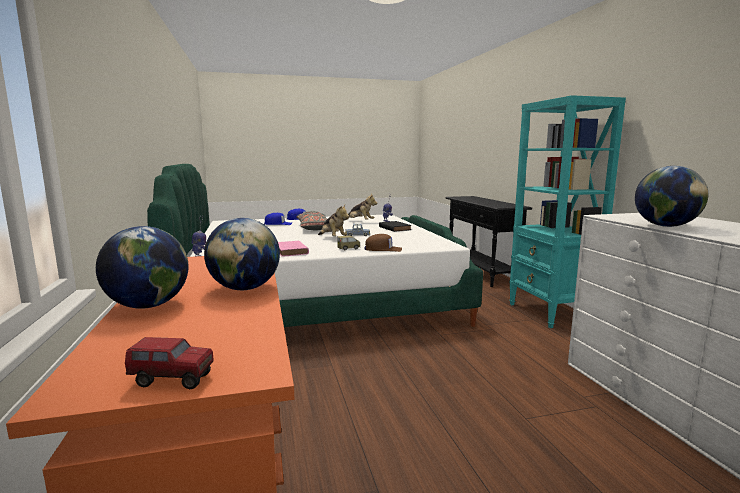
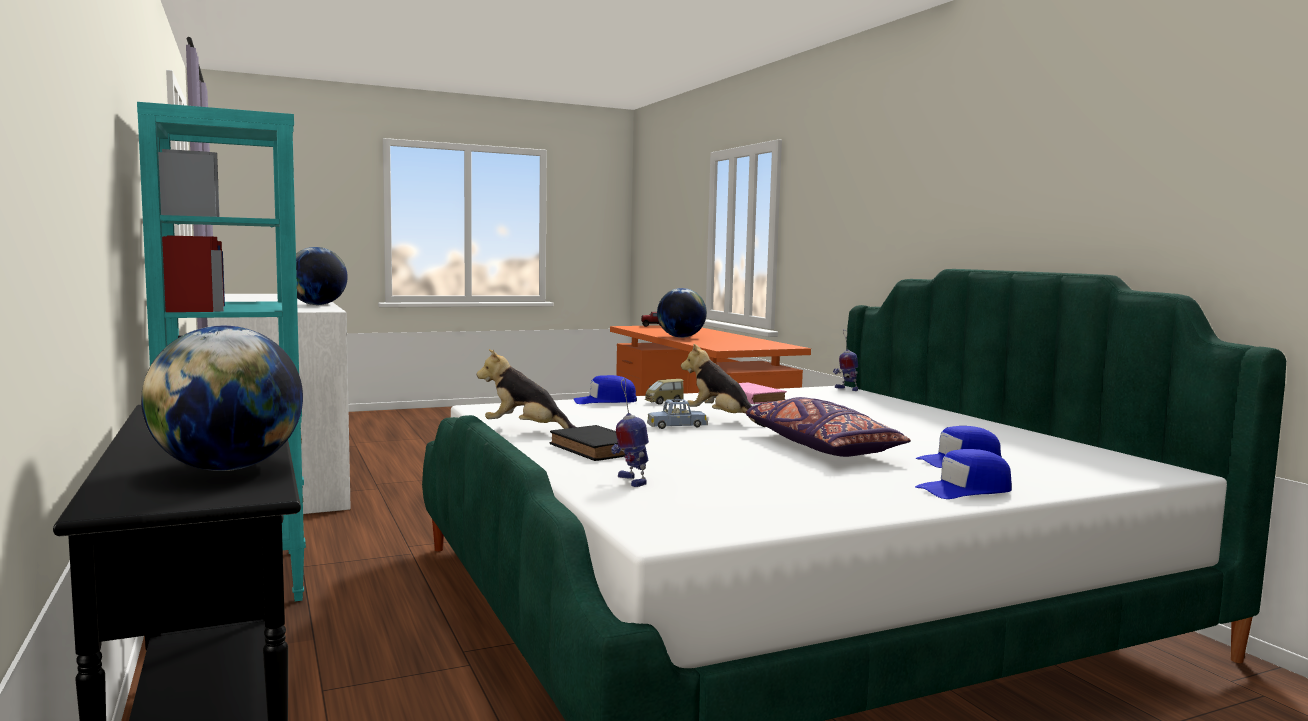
camera: 170 degrees right, 5 degrees down
globe [96,226,188,309] -> globe moved to [141,326,303,471]
grey pillow [296,211,327,230] -> purple pillow [745,397,911,457]
plush toy [343,193,377,221] -> plush toy moved to [477,349,576,429]
brown cap [365,234,402,252] -> blue cap [574,375,637,404]

